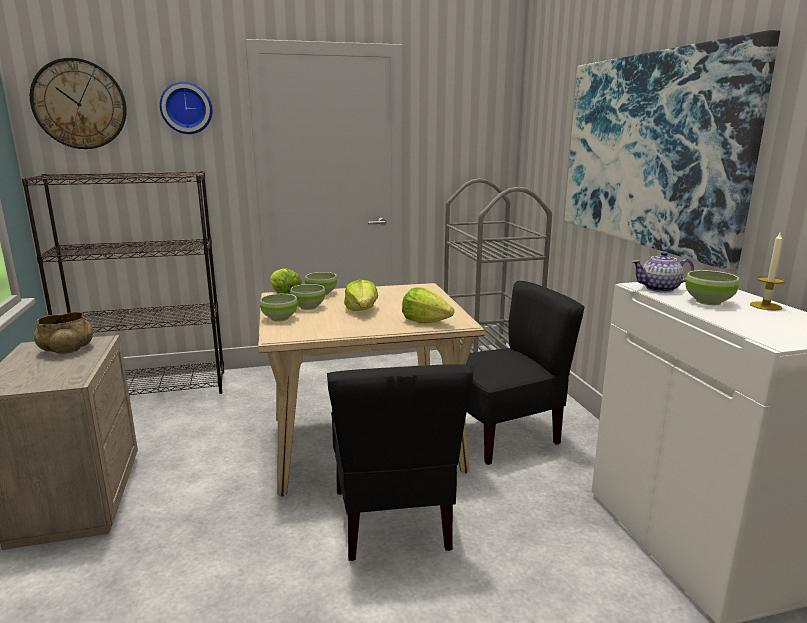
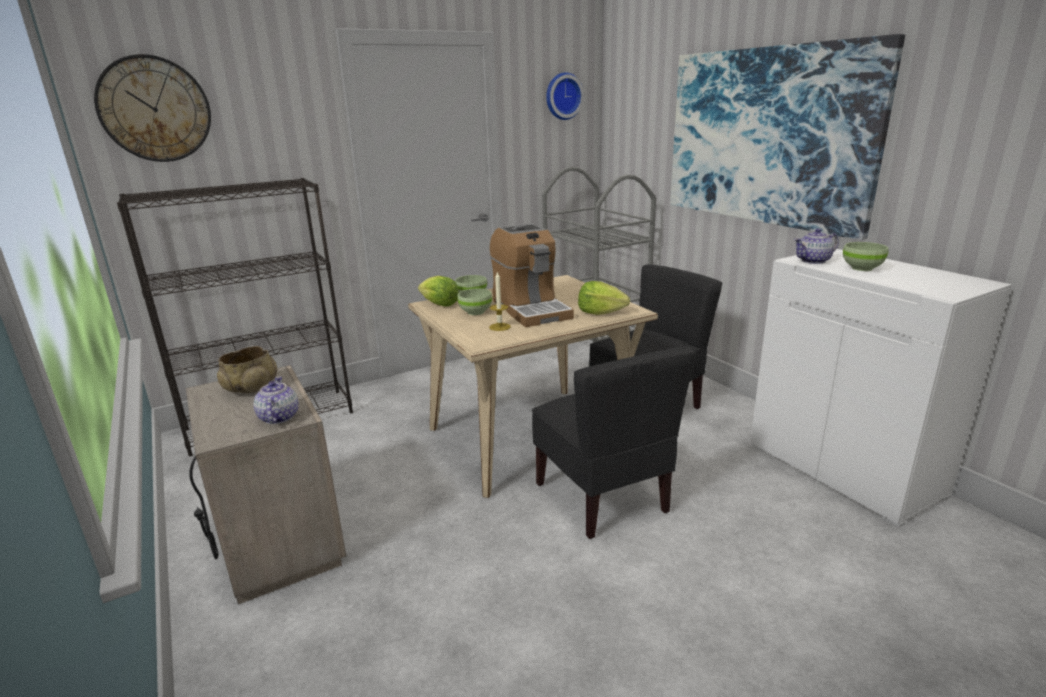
camera: 15 degrees left, 5 degrees up
wall clock [160,82,213,134] -> wall clock moved to [546,72,584,120]
green bowl [260,294,298,322] -> none
lettuce [344,279,378,311] -> coffee machine [490,224,574,327]
candle [750,231,785,310] -> candle moved to [489,272,511,331]
none -> teapot [253,377,298,424]

